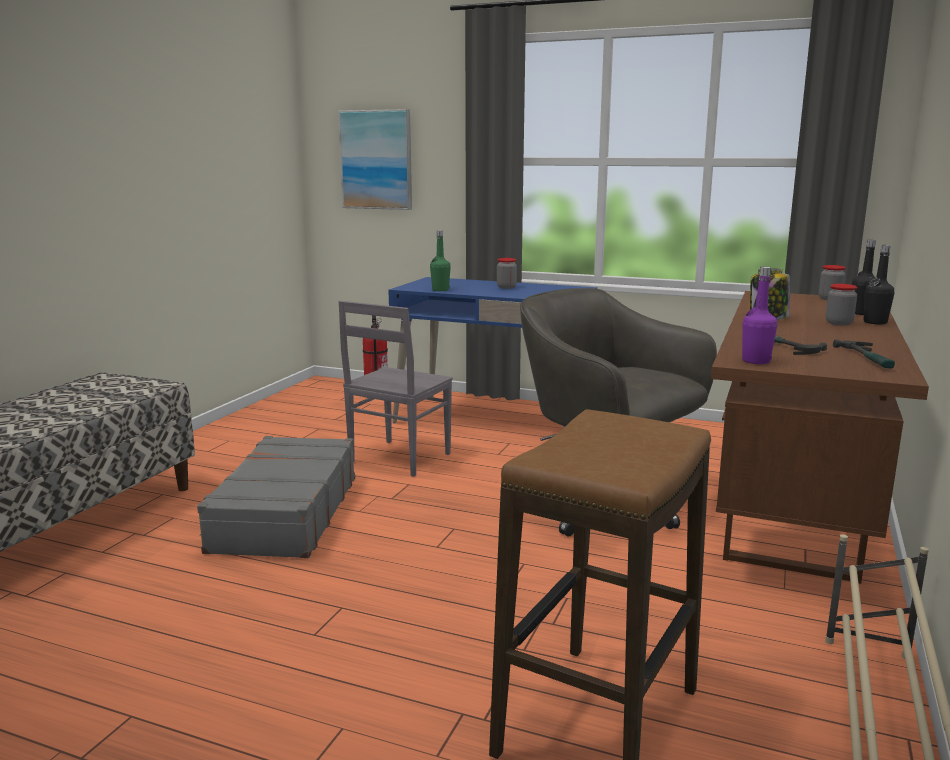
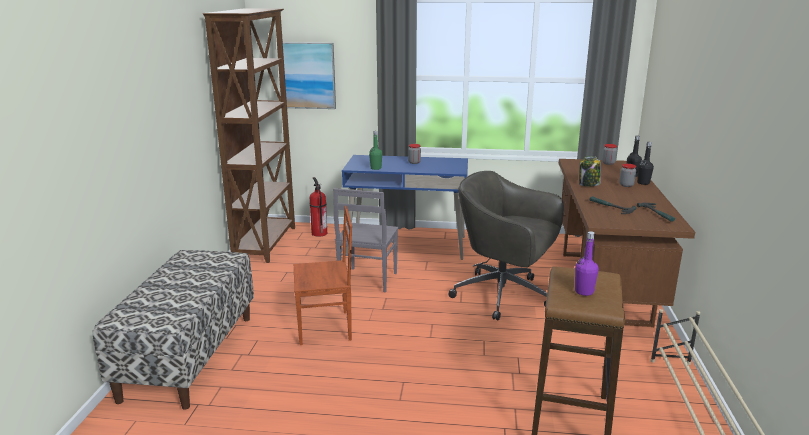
camera: 15 degrees left, 5 degrees up
grey suitcase [197,436,355,558] -> brown chair [294,206,352,345]
purple bottle [742,267,777,364] -> purple bottle moved to [575,231,599,296]
none -> brown bookcase [203,8,295,263]

